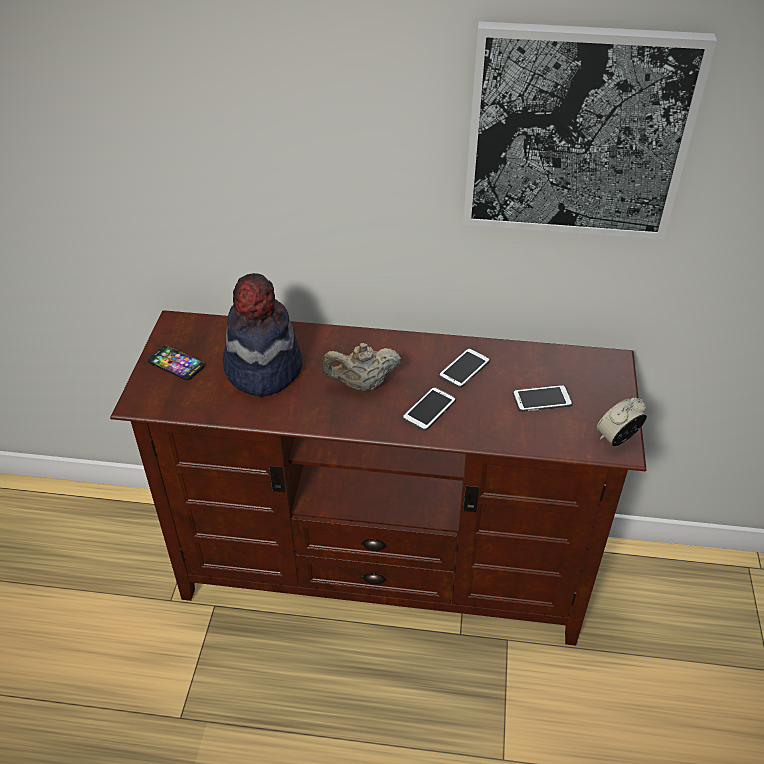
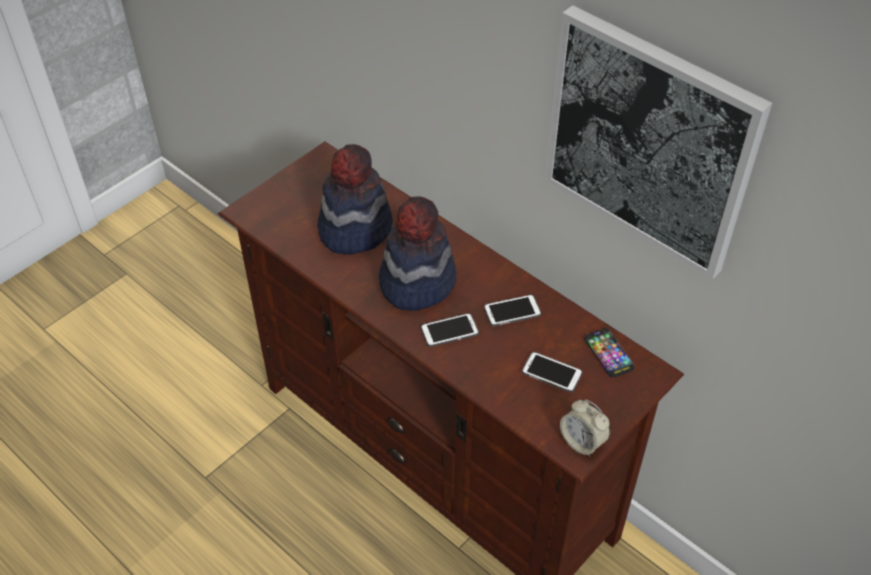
camera: 35 degrees right, 5 degrees up
phone [148,346,205,380] -> phone moved to [584,328,635,378]
beige teapot [321,343,401,391] -> hat [379,196,456,311]
alarm clock [596,398,647,446] -> alarm clock turned 135 degrees counterclockwise [560,400,610,457]

